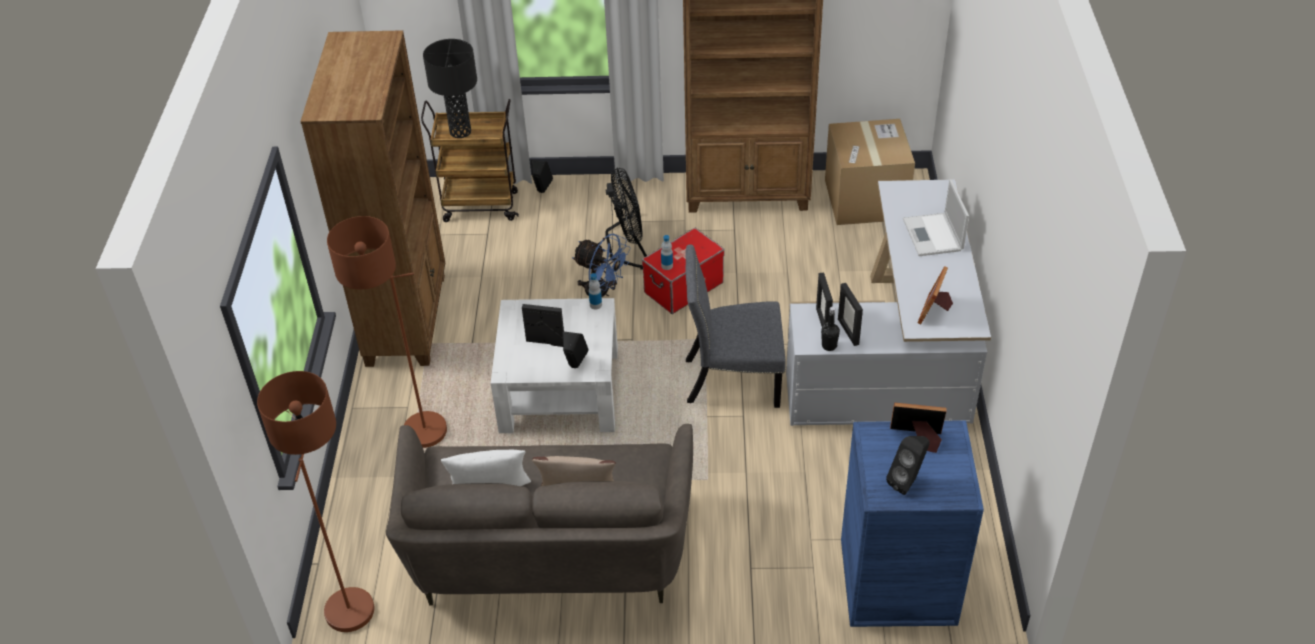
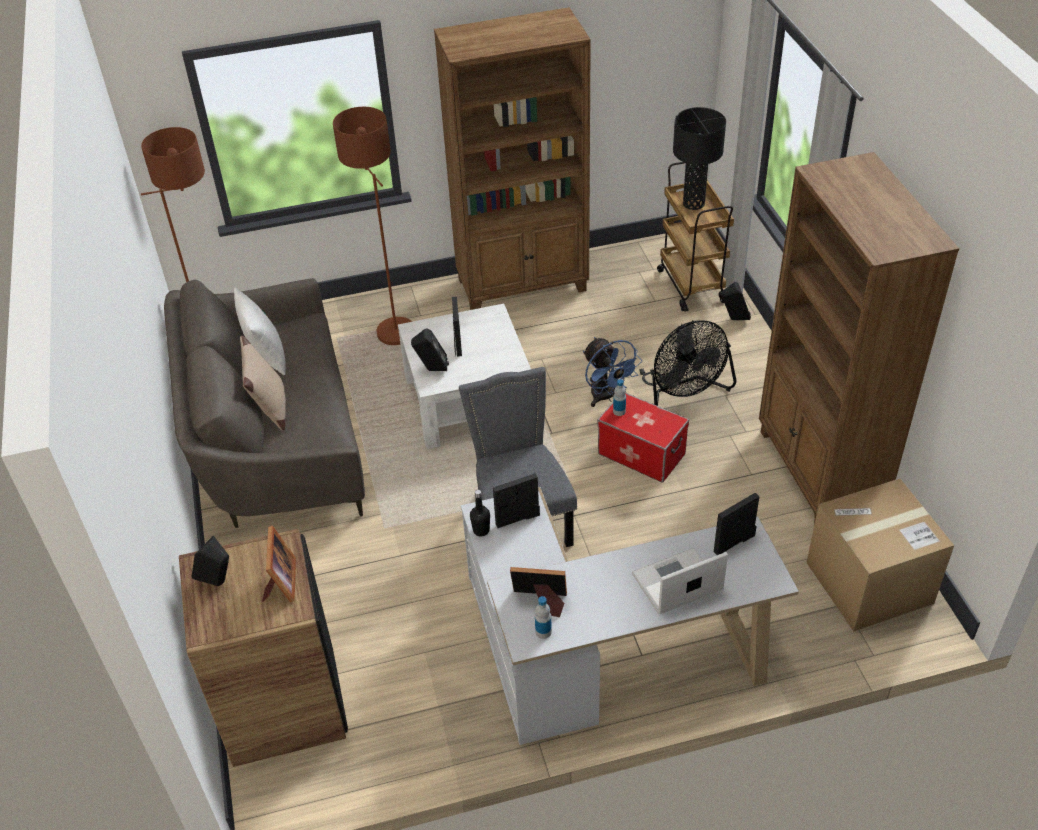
camera: 75 degrees right, 0 degrees up
blue fan [572,234,631,297] -> blue fan turned 45 degrees counterclockwise [583,337,642,407]
bottle [589,273,602,309] -> bottle moved to [535,596,552,639]
picture frame [838,283,863,346] -> picture frame moved to [714,493,760,555]
blue cabinet [841,420,984,627] -> brown cabinet [179,529,348,767]

